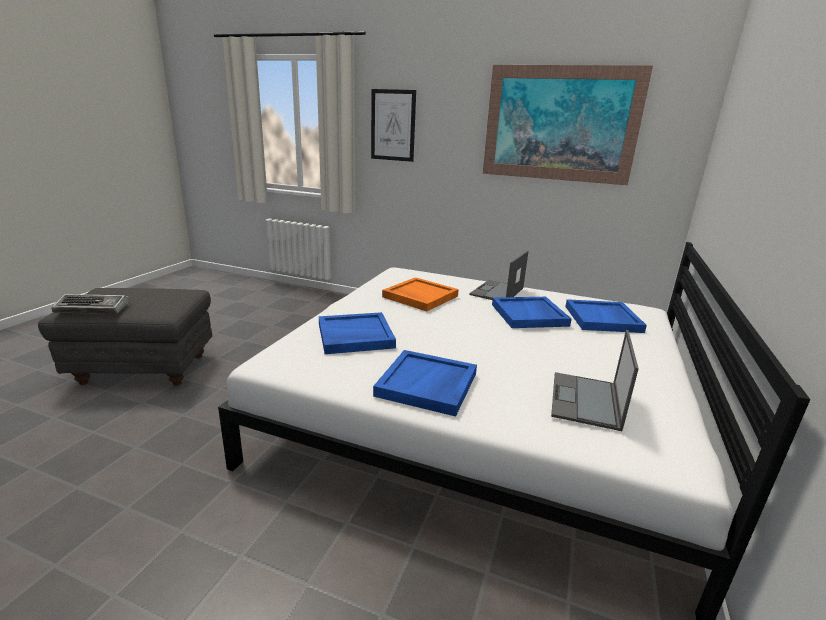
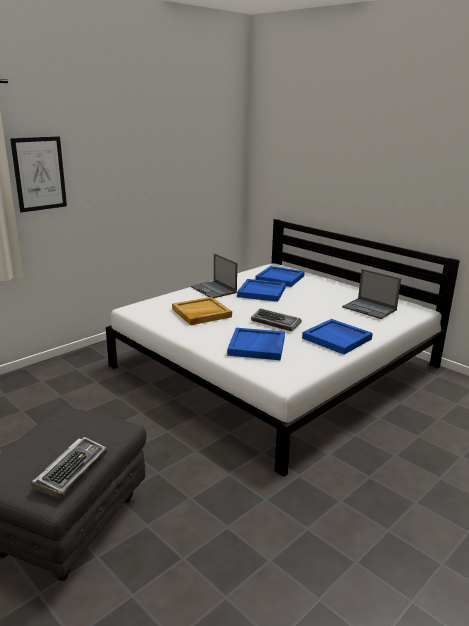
camera: 65 degrees left, 0 degrees up
orange tray [382,277,459,311] -> beige tray [172,297,232,325]
picture [483,65,653,185] -> none
none -> keyboard [251,308,302,332]

